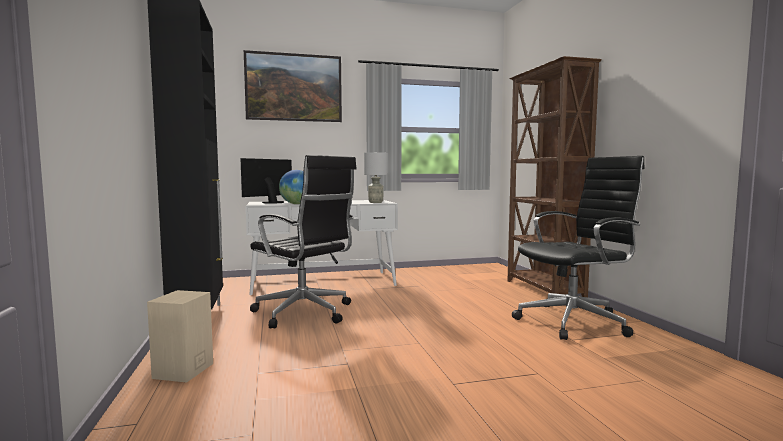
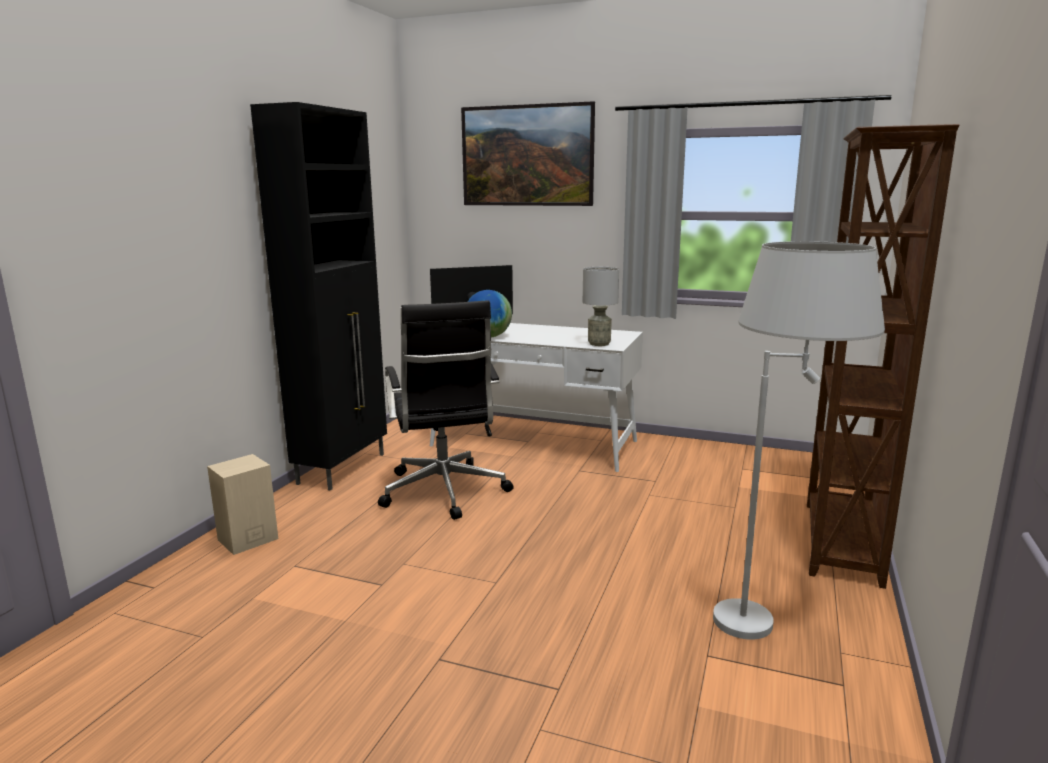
camera: 35 degrees right, 10 degrees up
black office chair [512,156,645,340] -> white floor lamp [713,241,885,640]

